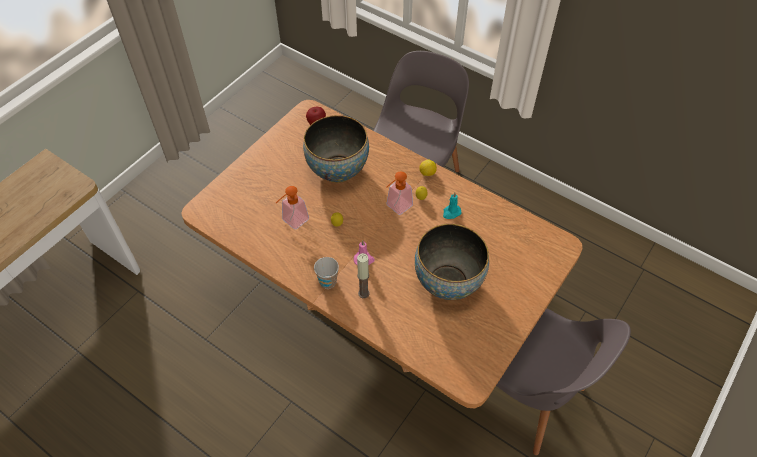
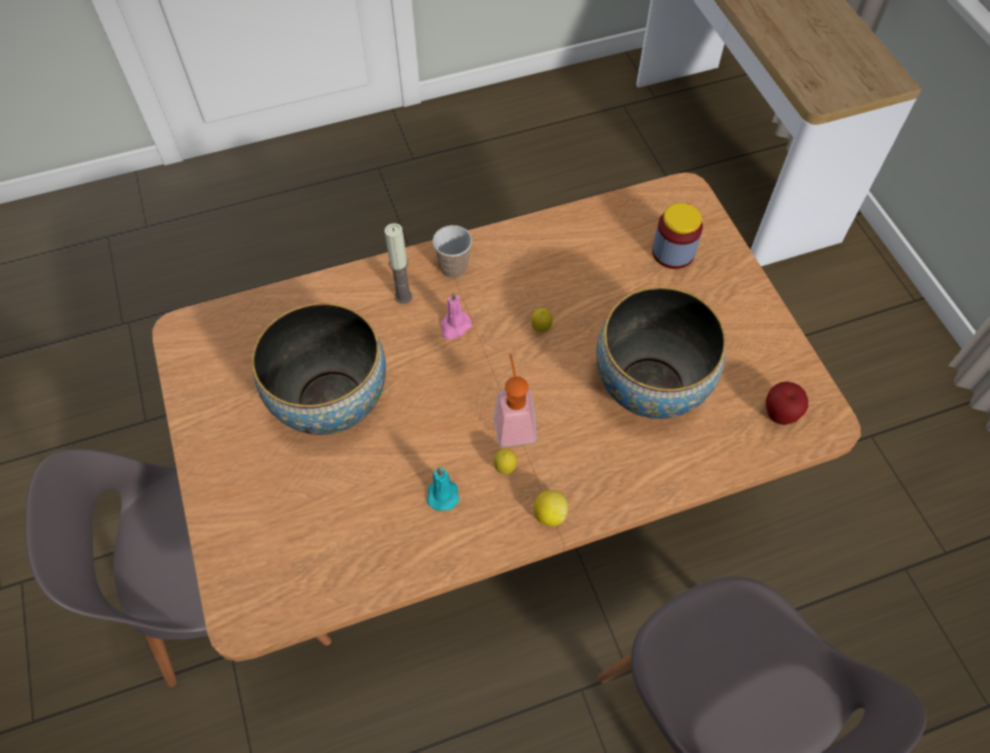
camera: 125 degrees right, 5 degrees up
soap dispenser [276,186,309,229] -> none
none -> jar [652,203,703,269]

